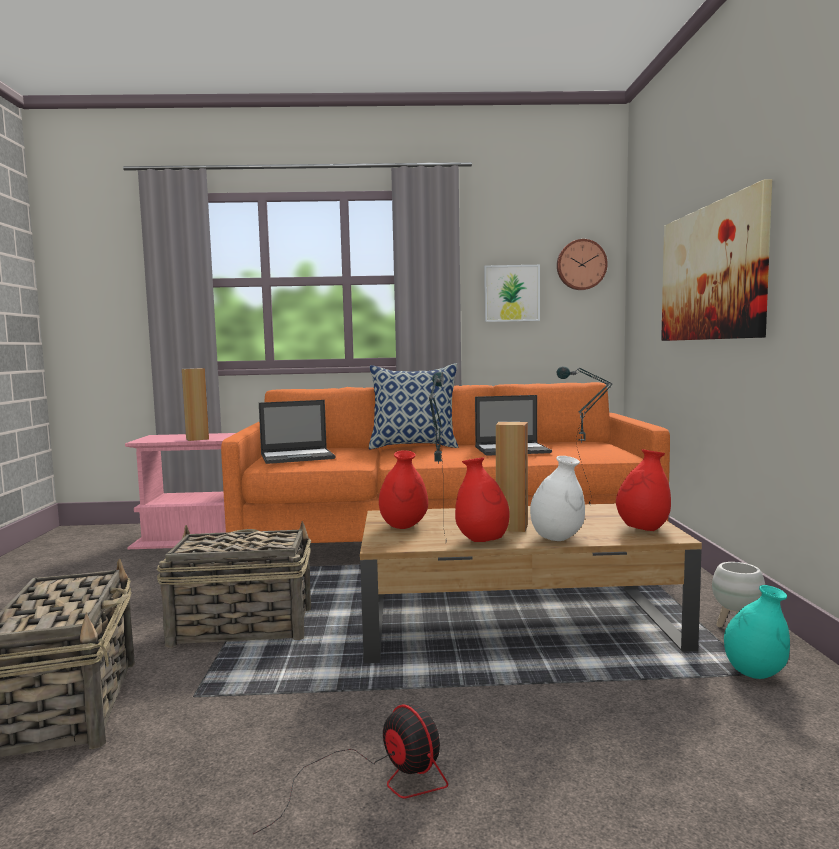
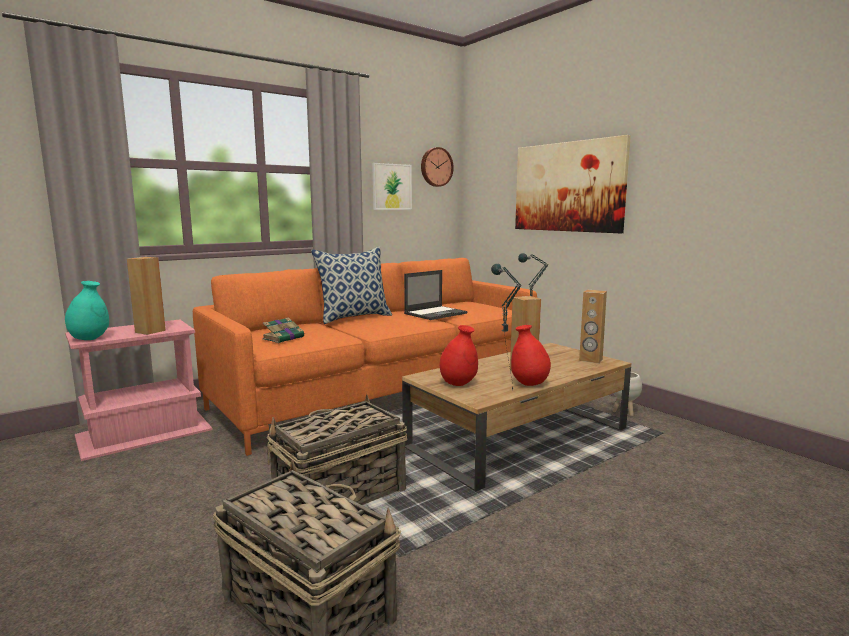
camera: 35 degrees left, 5 degrees up
fan [253,704,448,834] -> none
laptop [259,400,336,464] -> book [262,317,306,343]
white vase [530,456,585,541] -> none
red vase [616,449,671,531] -> brown speaker [579,290,607,363]
turquoise vase [724,585,790,679] -> turquoise vase moved to [65,281,109,340]

